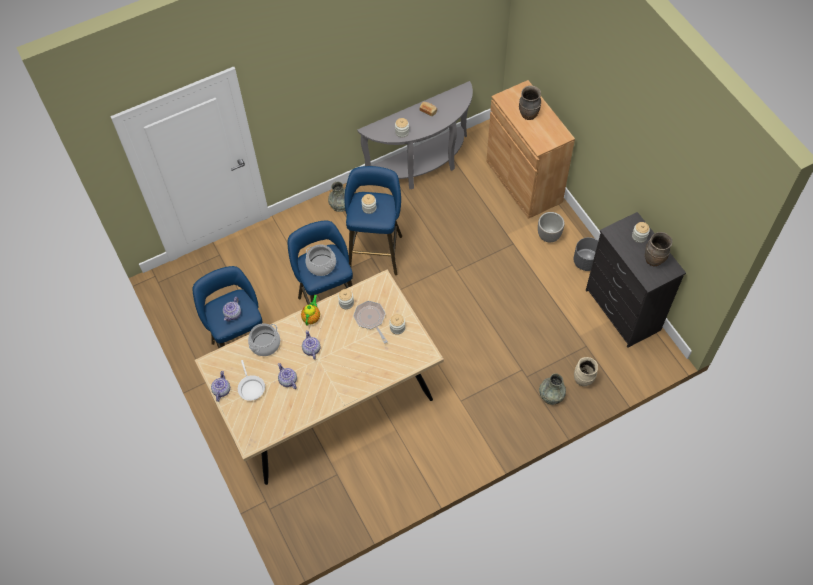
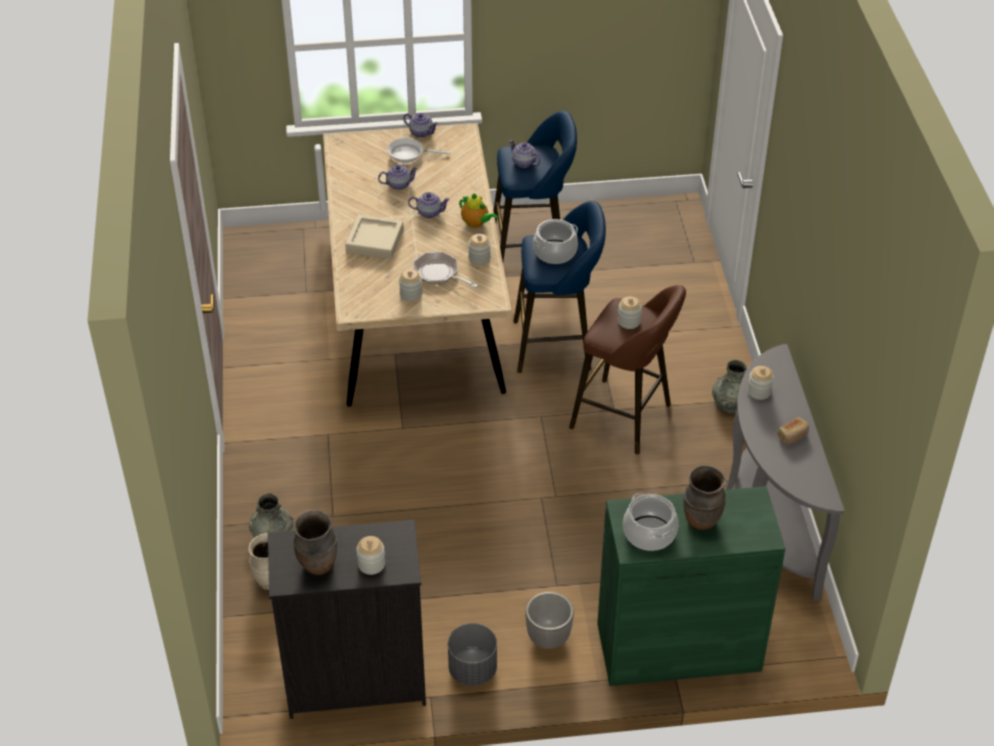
camera: 110 degrees right, 15 degrees down
cooking pot [248,323,280,356] -> cooking pot moved to [623,493,678,551]
blue stool [344,166,402,275] -> brown stool [569,285,686,455]
frying pan [353,301,388,343] -> frying pan turned 135 degrees counterclockwise [413,252,478,288]
brown cabinet [486,80,575,219] -> green cabinet [597,486,785,686]
none -> beige tray [345,215,404,259]

